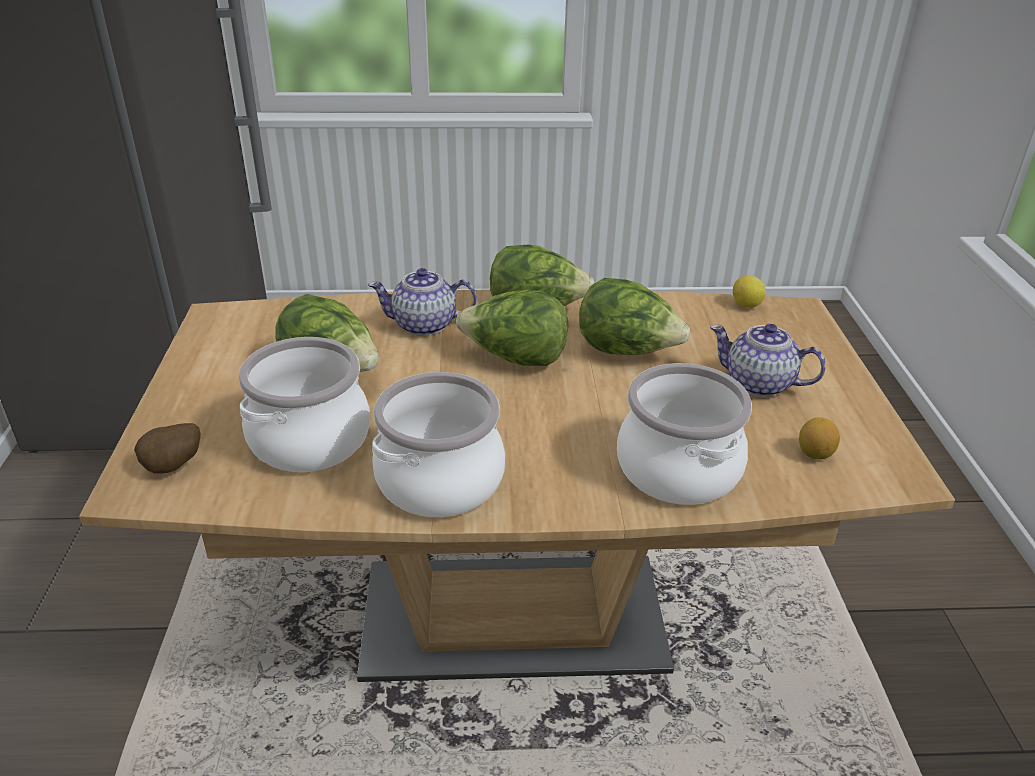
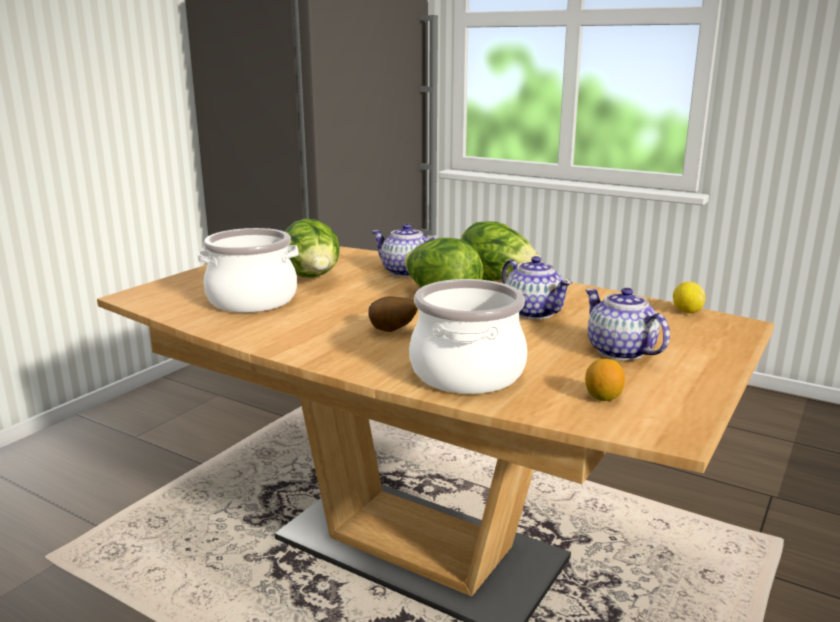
camera: 35 degrees right, 15 degrees down
potato [134,423,201,474] -> potato moved to [369,296,418,332]
cooking pot [372,372,505,517] -> none
lettuce [579,278,690,355] -> teapot [502,256,572,319]

